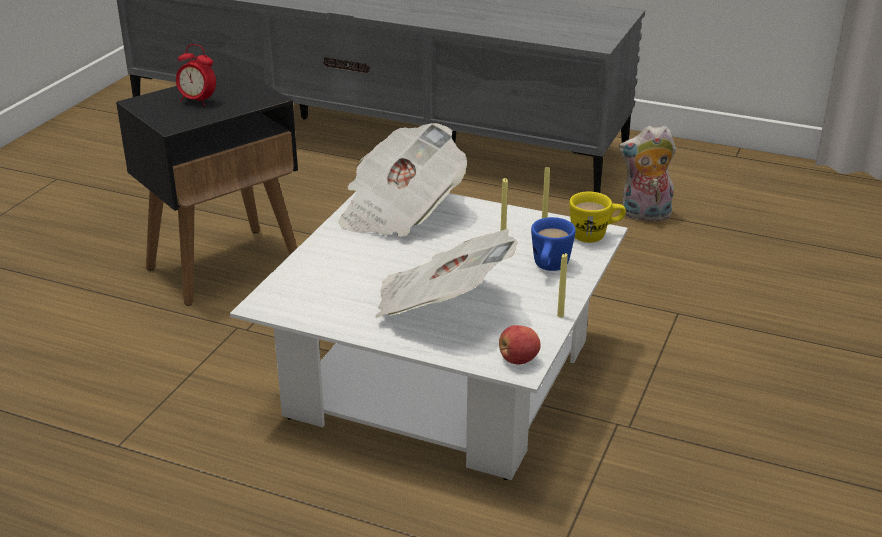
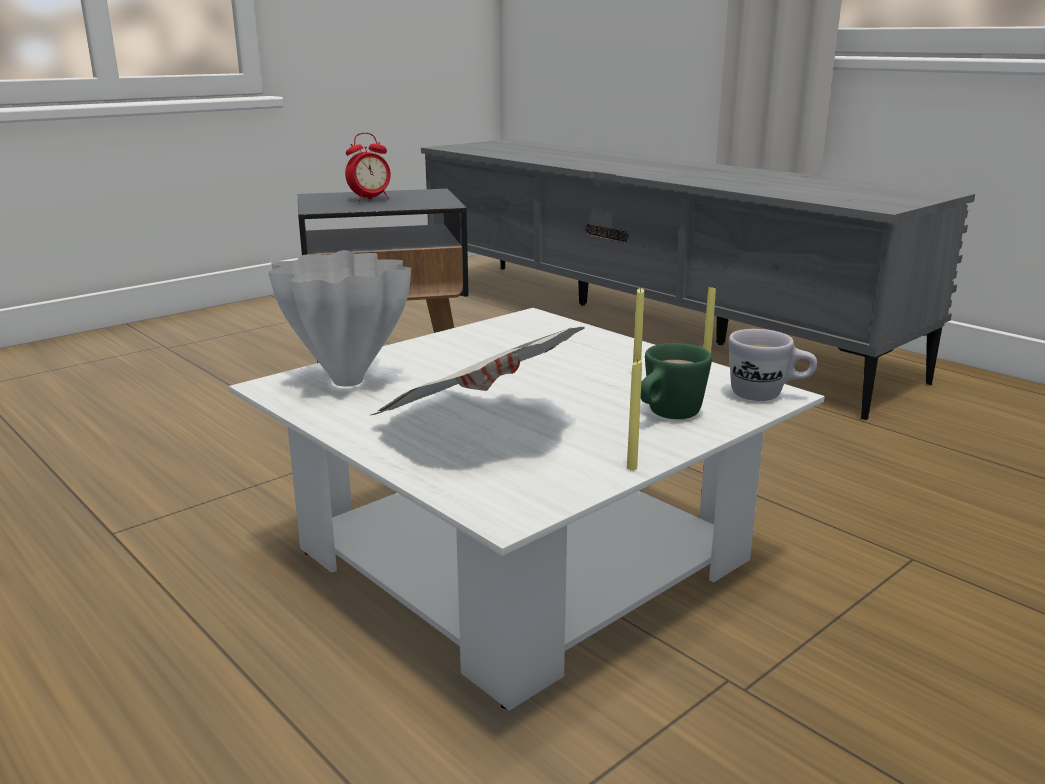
camera: 25 degrees right, 10 degrees down
alarm clock [176,44,216,106] -> alarm clock turned 75 degrees counterclockwise [345,133,391,201]
newspaper [338,123,467,237] -> none
apple [499,325,541,365] -> none
blue mug [531,217,576,271] -> green mug [641,343,712,419]
yellow mug [569,191,626,243] -> white mug [729,329,817,401]
plush toy [619,125,676,221] -> none
none -> white vase [268,250,411,386]

